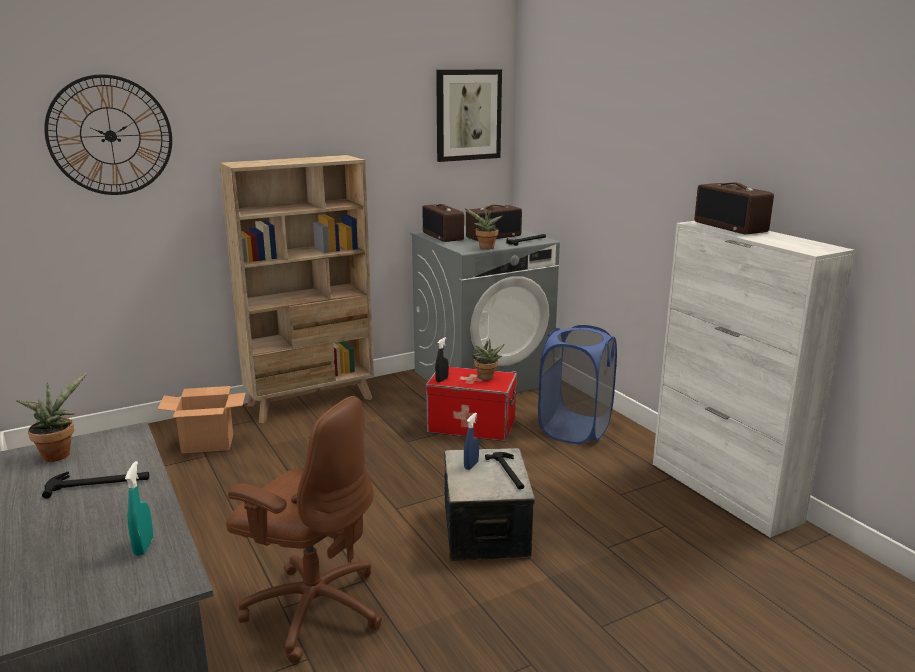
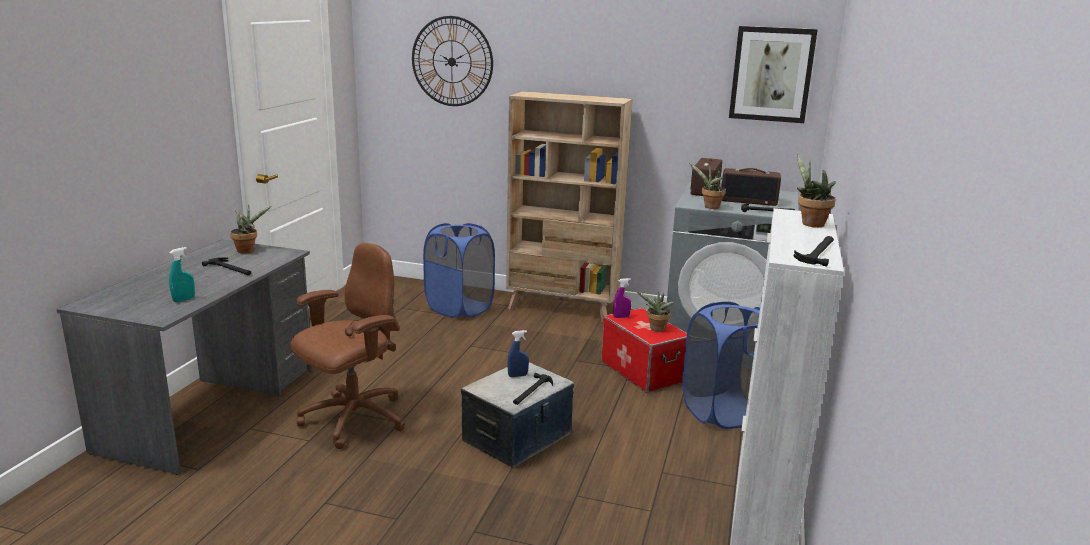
camera: 45 degrees right, 0 degrees up
cardboard box [157,386,246,454] -> blue laundry basket [423,223,495,318]
brown office chair [226,396,382,663] -> brown office chair turned 120 degrees counterclockwise [290,243,405,449]
black spray bottle [435,337,449,382] -> purple spray bottle [613,278,631,318]
radio [695,182,774,234] -> potted plant [797,154,836,227]
none -> hammer [794,236,834,267]

